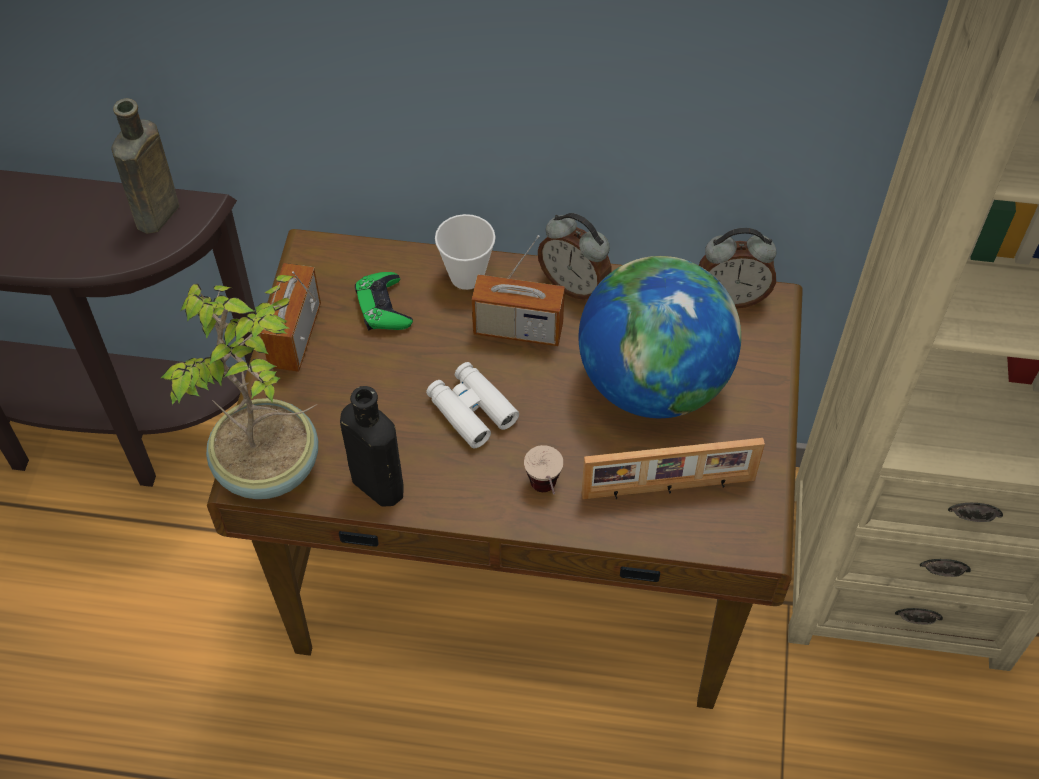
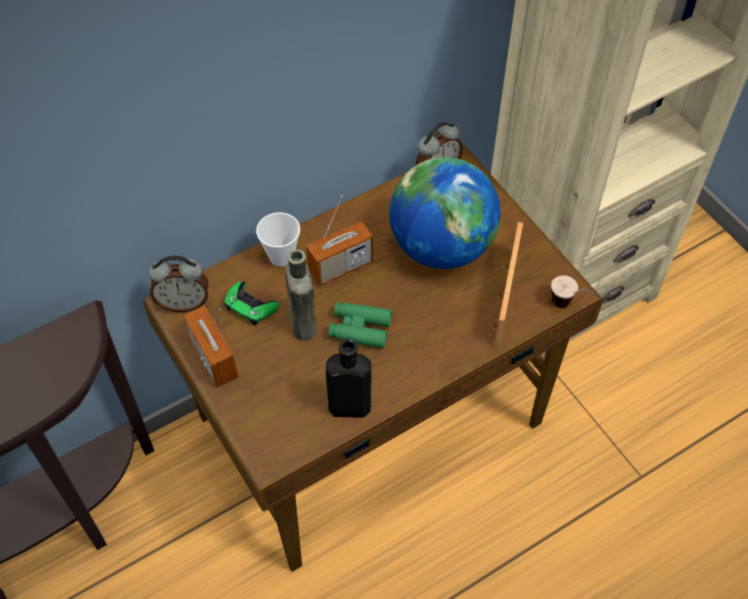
camera: 40 degrees left, 0 degrees up
brown bottle [111,98,179,234] -> brown bottle moved to [285,249,316,341]
potted plant [161,275,318,499] -> none
white binoculars [426,362,519,448] -> green binoculars [328,302,392,349]
cup [524,445,563,495] -> cup moved to [551,275,598,308]
alarm clock [538,213,612,300] -> alarm clock moved to [149,255,208,312]
picture frame [582,438,765,499] -> picture frame turned 150 degrees clockwise [494,222,523,347]

